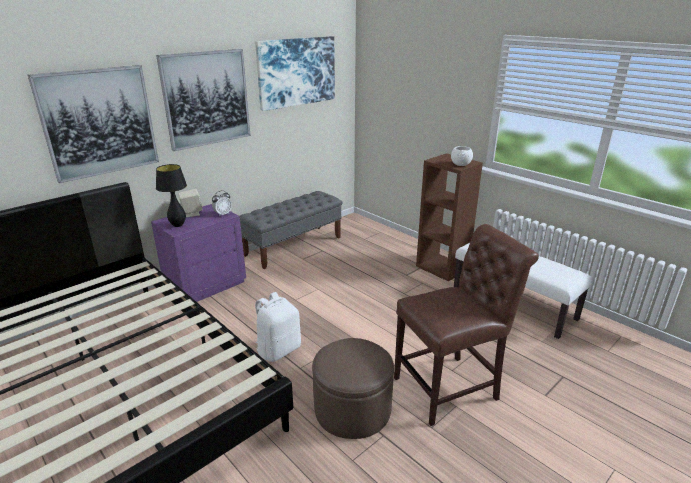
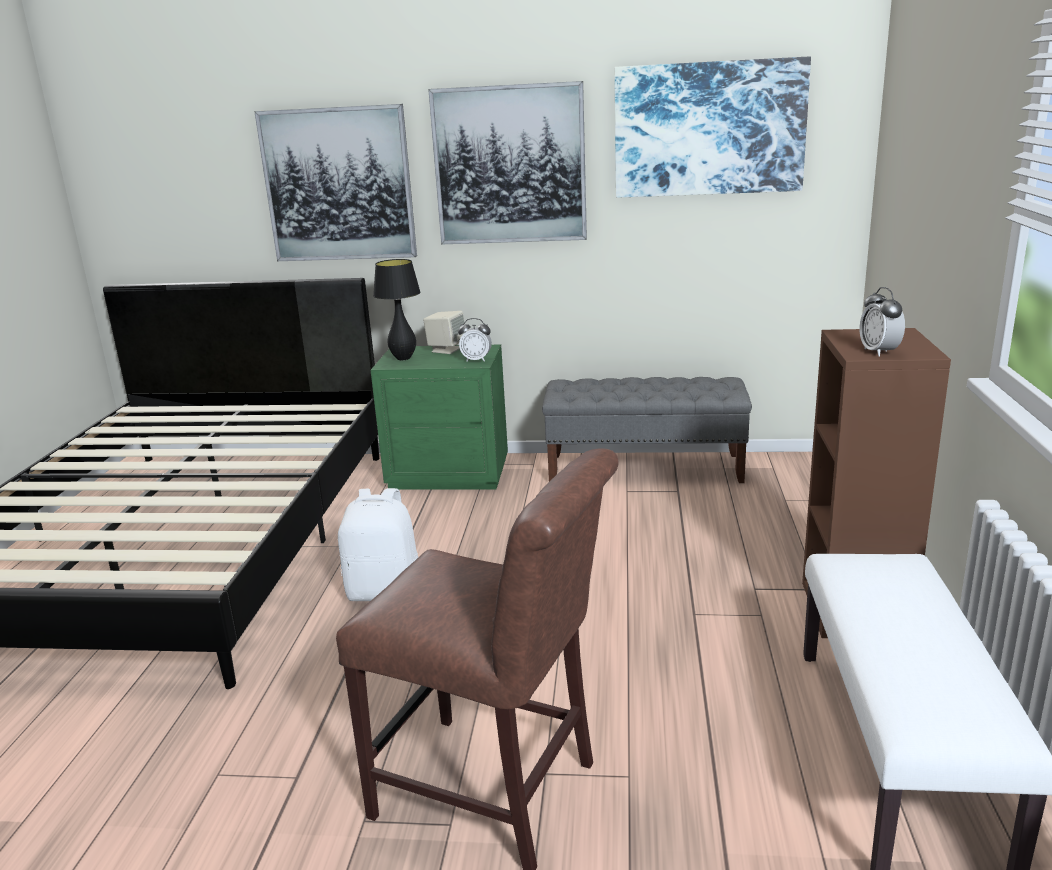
camera: 50 degrees right, 5 degrees down
purple nightstand [151,204,246,302] -> green nightstand [370,344,508,489]
brown ottoman [312,338,394,439] -> none
white bowl [451,146,473,166] -> alarm clock [859,287,905,357]

